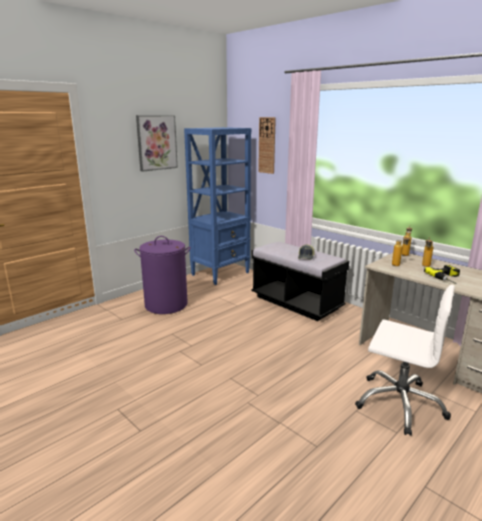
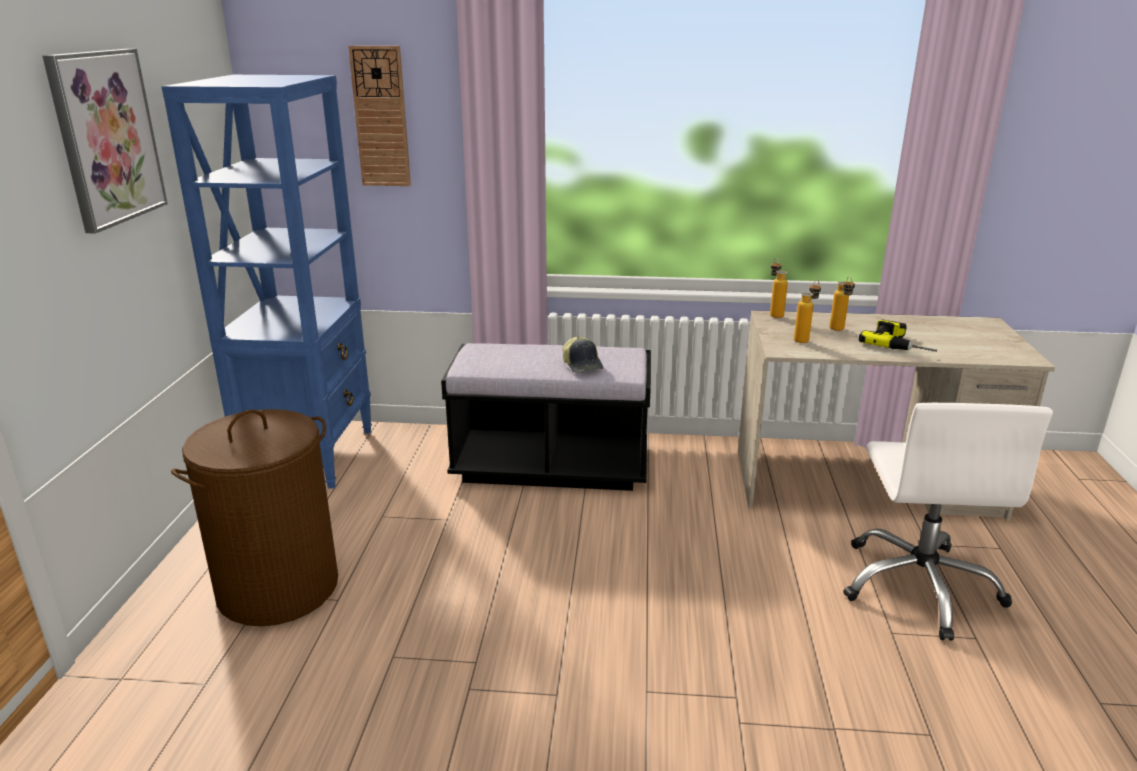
camera: 40 degrees left, 5 degrees up
purple laundry basket [134,236,191,314] -> brown laundry basket [171,409,338,626]
white office chair [355,285,455,436] -> white office chair turned 105 degrees clockwise [843,403,1053,641]

